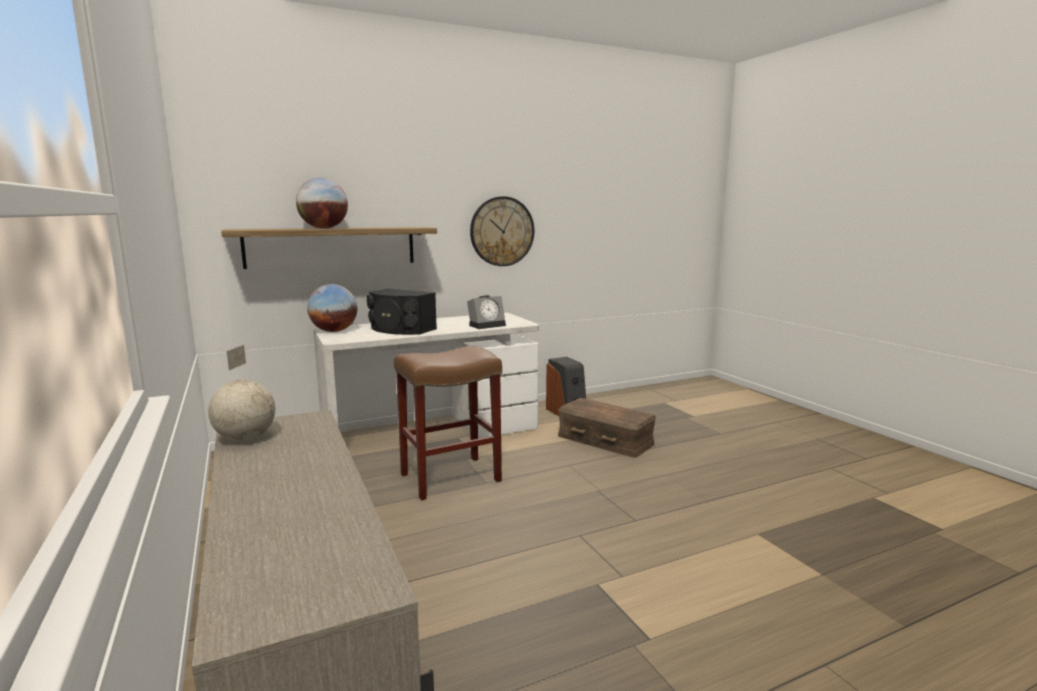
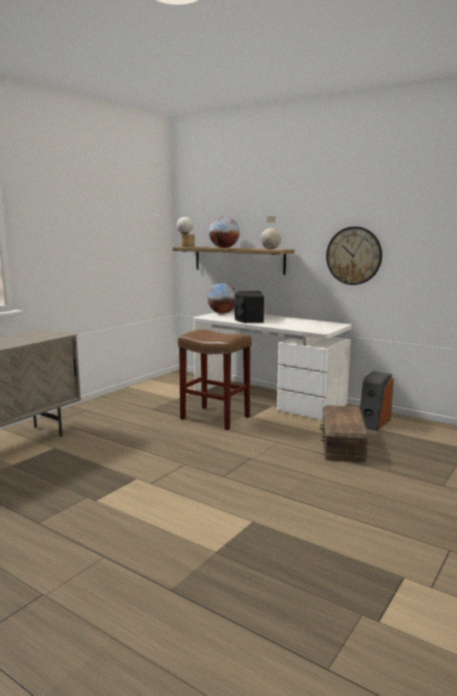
camera: 60 degrees right, 0 degrees up
globe [208,345,275,441] -> globe moved to [260,216,281,249]
alarm clock [467,295,506,329] -> none
none -> table lamp [177,217,195,247]

